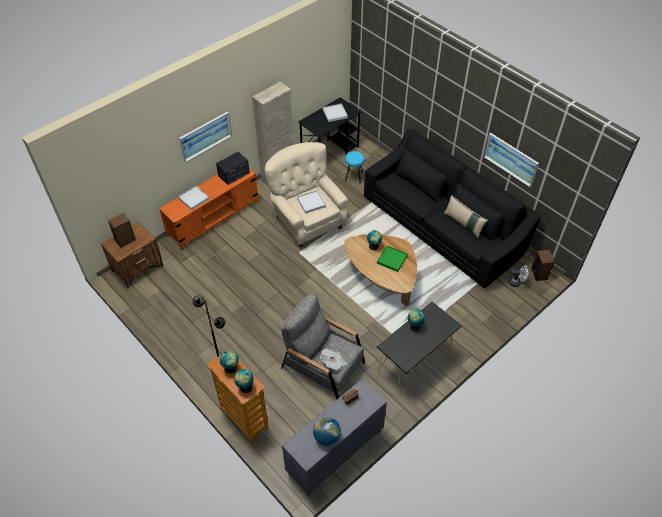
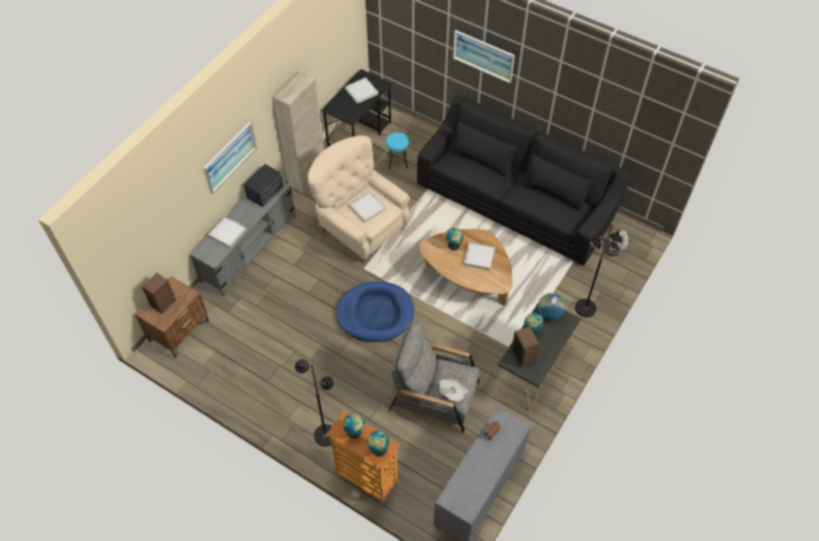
camera: 15 degrees left, 5 degrees up
orange tv stand [159,168,259,250] -> grey tv stand [190,181,296,297]
globe [313,417,341,446] -> globe moved to [538,293,565,320]
green tray [377,246,408,272] -> white tray [463,242,495,270]
beige pillow [444,195,488,238] -> none
picture [484,133,539,187] -> picture moved to [453,30,515,83]
speaker [531,250,555,281] -> speaker moved to [511,326,540,368]
none -> blue dog bed [336,281,415,342]
none -> black floor lamp [575,224,622,317]

